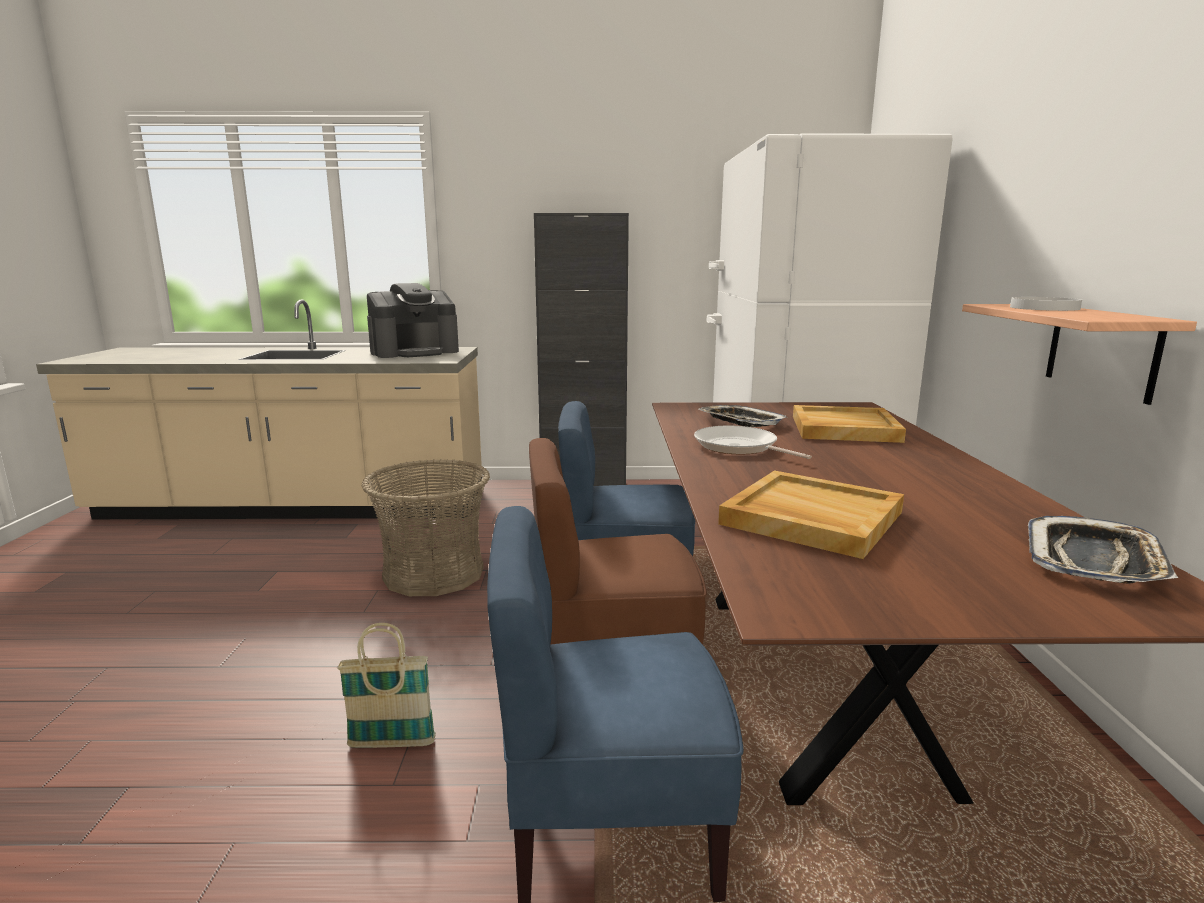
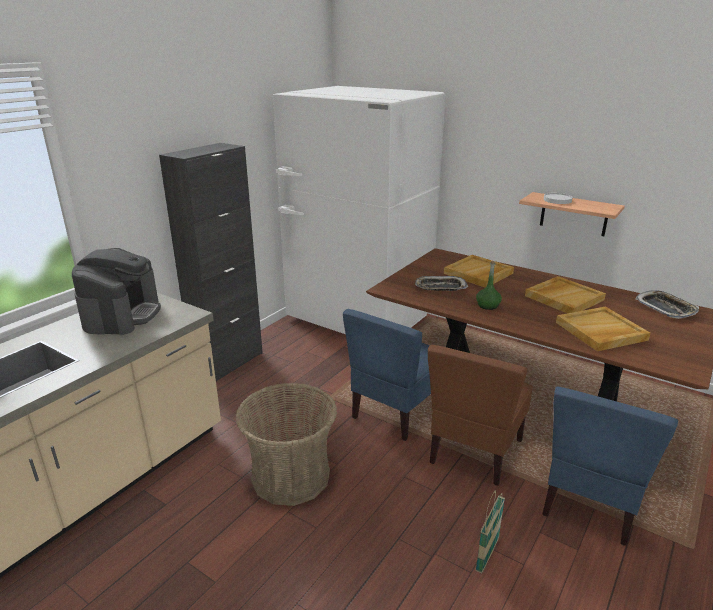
camera: 55 degrees left, 10 degrees up
frying pan [694,426,812,459] -> green bottle [476,261,502,310]
none -> beige tray [525,276,606,313]

